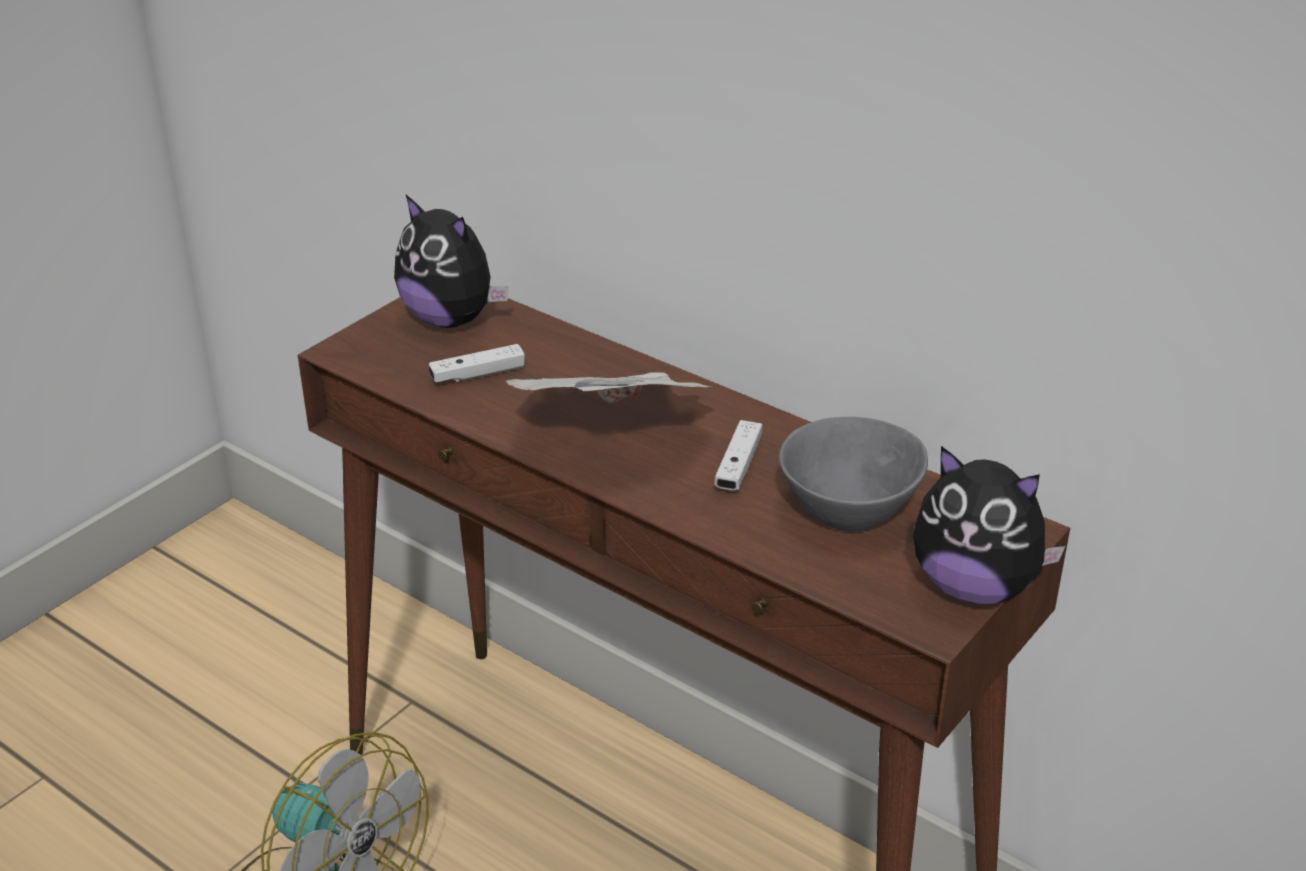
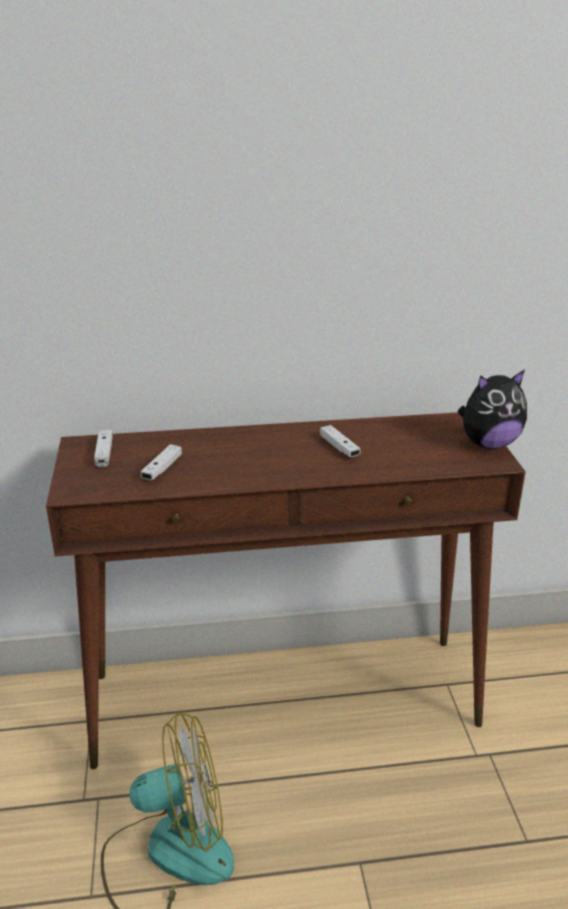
camera: 45 degrees left, 5 degrees down
plush toy [394,195,509,328] -> white game controller [94,430,113,467]
newspaper [506,372,715,404] -> none
grey bowl [779,417,928,532] -> none

